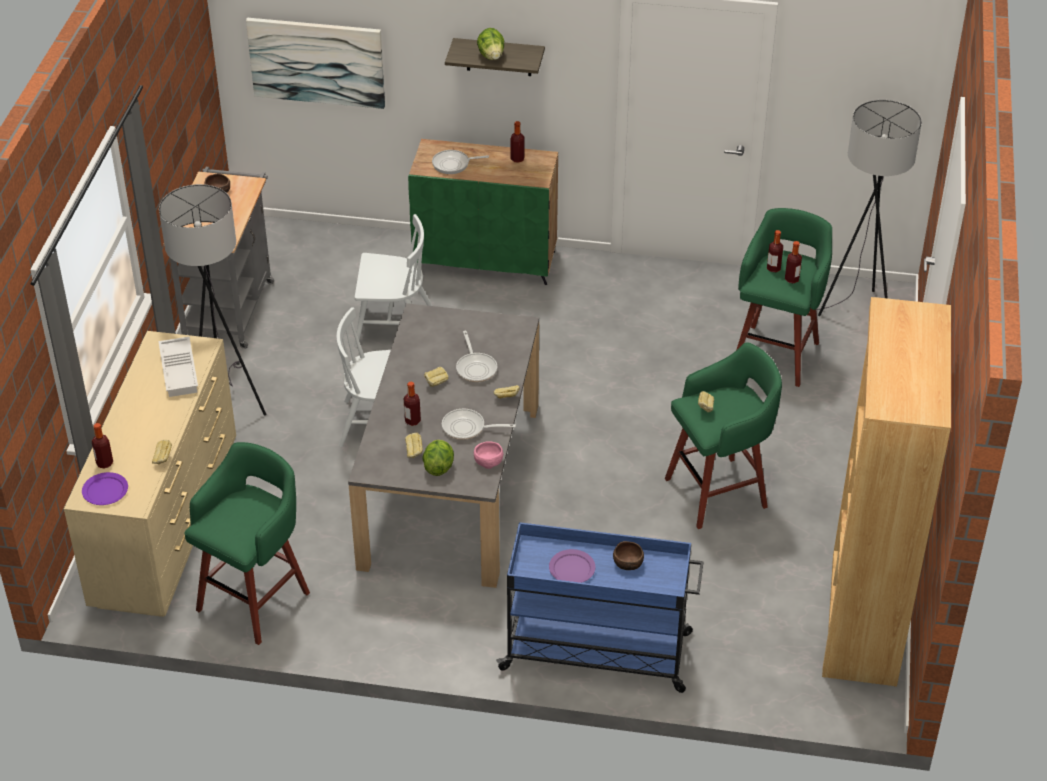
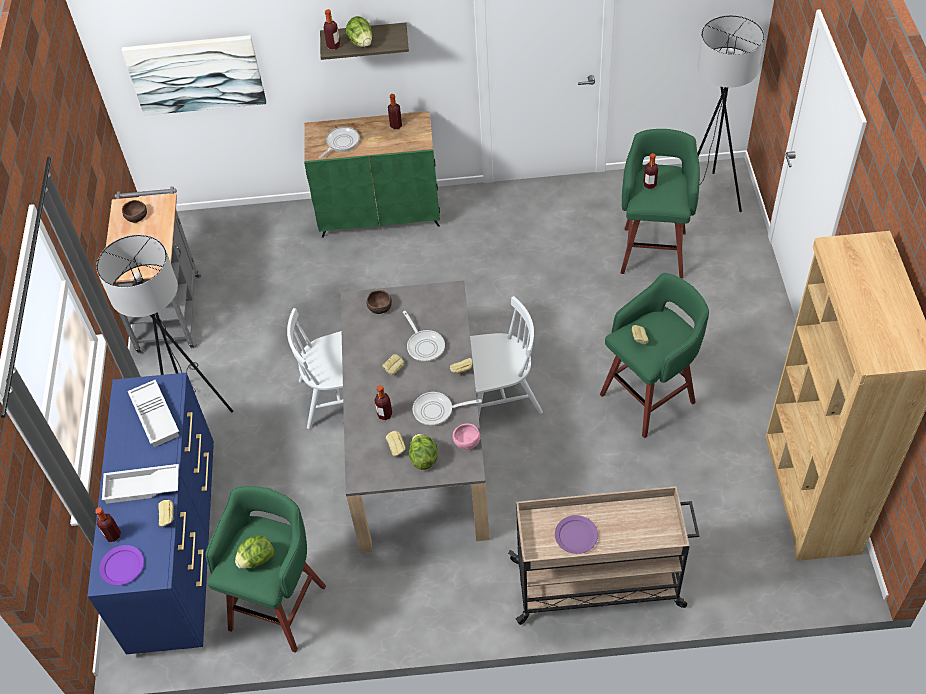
camera: 10 degrees left, 10 degrees up
beige dresser [64,331,236,617] -> blue dresser [88,373,214,654]
white chair [354,214,432,347] -> white chair moved to [470,296,543,416]
frying pan [432,150,489,174] -> frying pan turned 150 degrees clockwise [319,127,359,159]
blue cart [496,522,704,693] -> beige cart [508,486,700,625]
brown bowl [613,541,644,570] -> brown bowl moved to [366,290,392,314]
bottle [785,241,802,284] -> bottle moved to [324,9,340,50]
none -> white tray [102,464,179,504]
none -> lettuce [235,535,275,569]

